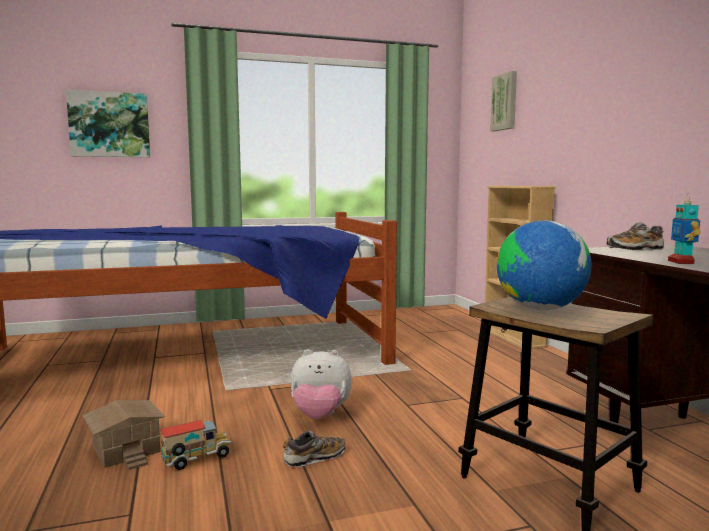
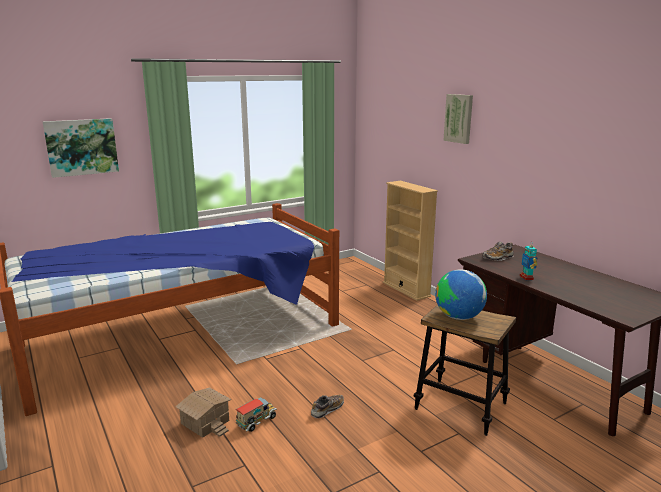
camera: 15 degrees left, 10 degrees up
plush toy [290,349,352,419] -> none
picture [490,71,517,131] -> picture moved to [443,94,473,144]

